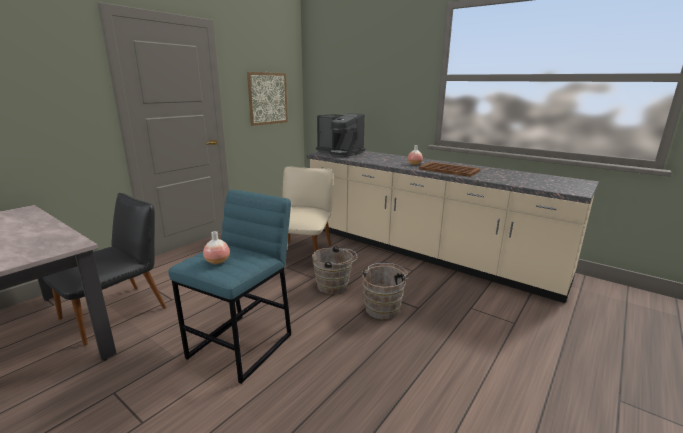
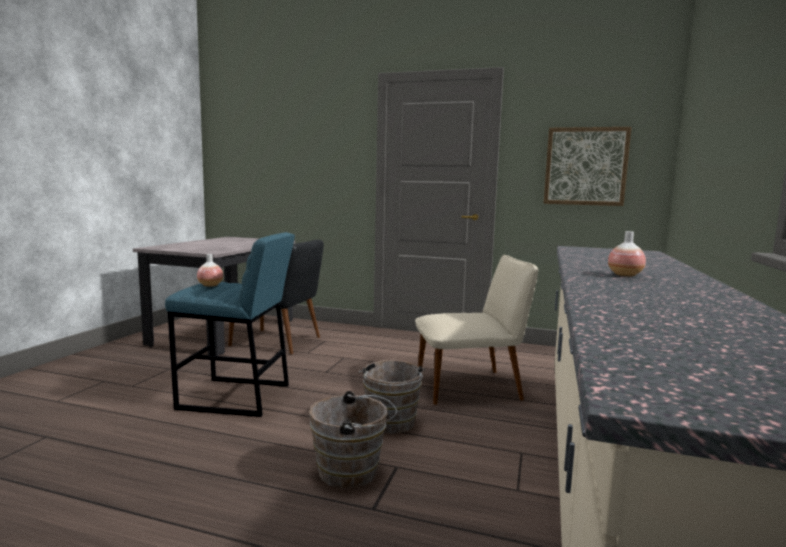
camera: 70 degrees right, 10 degrees down
coffee machine [316,113,365,157] -> none
brown tray [419,162,481,177] -> none

